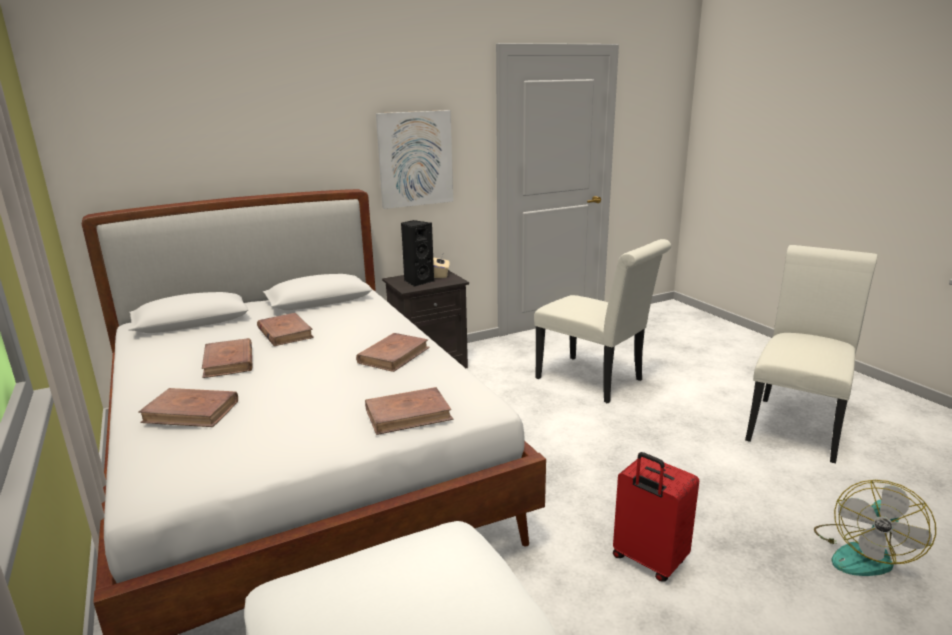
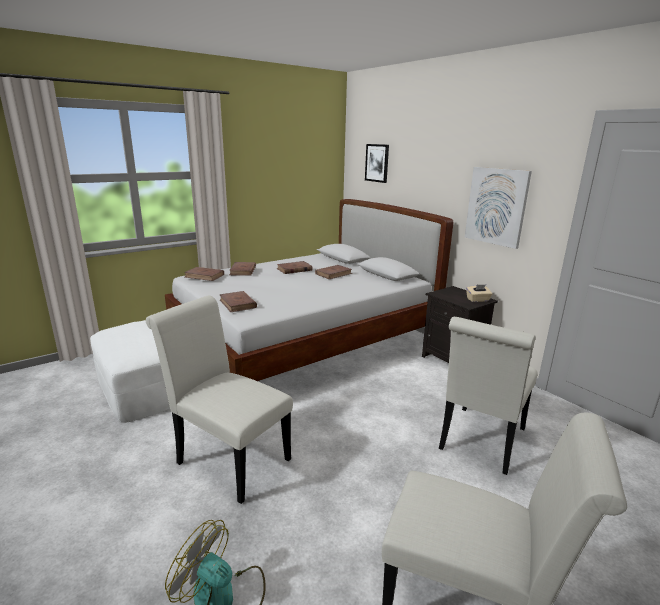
camera: 80 degrees right, 0 degrees up
brown book [356,333,430,372] -> brown book moved to [184,267,224,281]
black speaker [401,220,434,287] -> none
red suitcase [613,452,699,582] -> white chair [146,296,293,504]
none -> picture [365,144,389,183]

